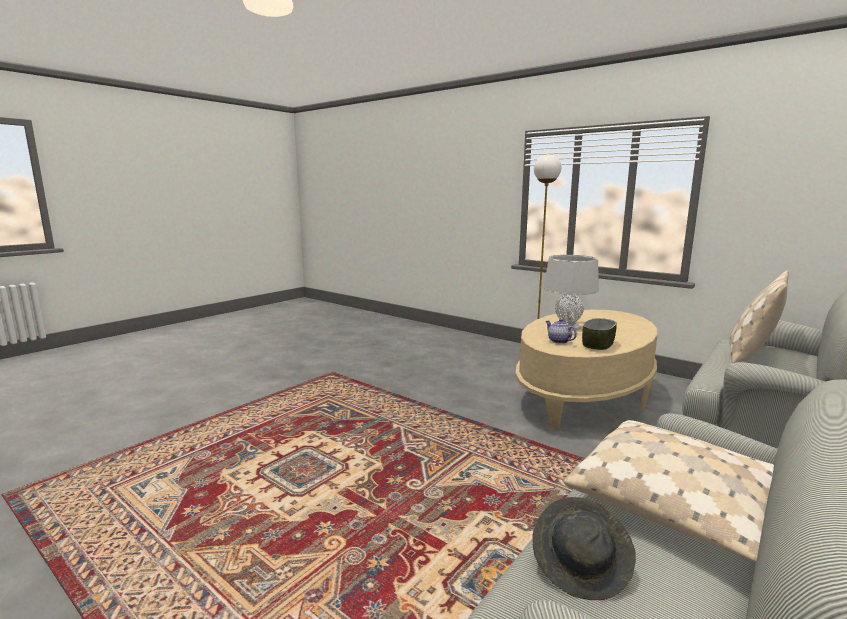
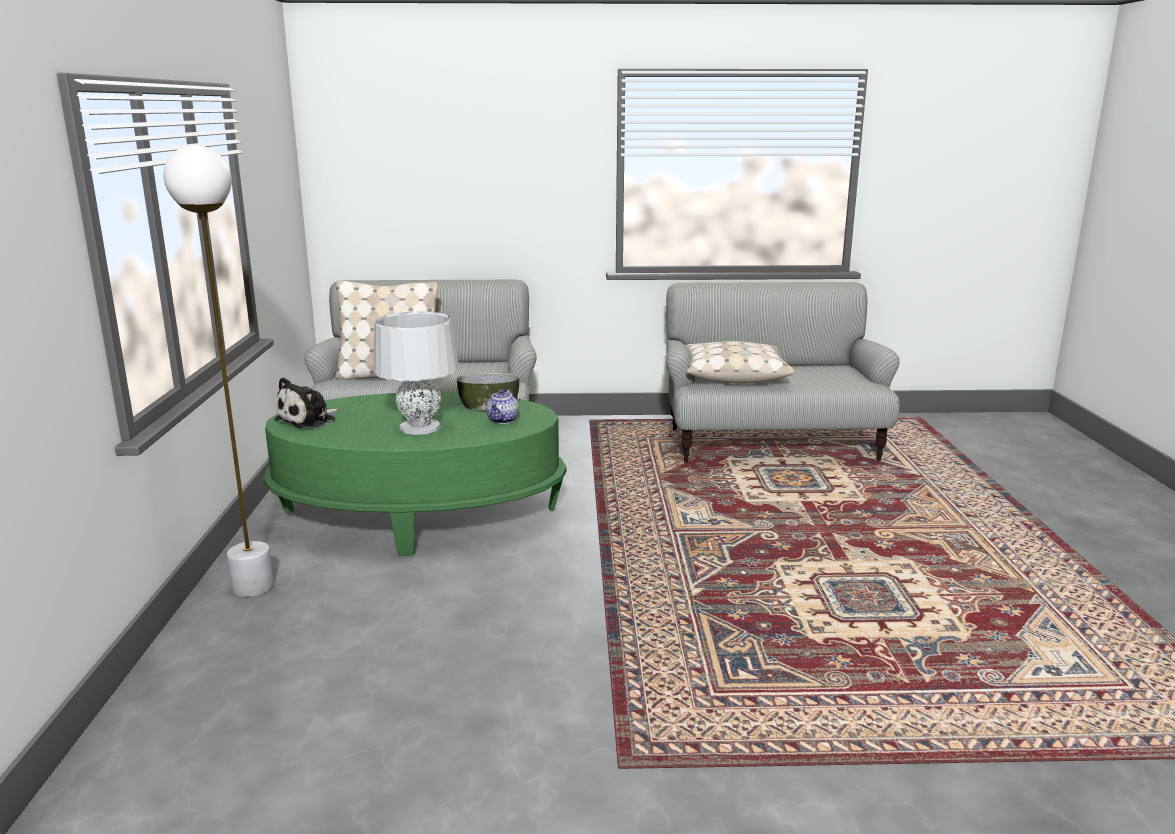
camera: 130 degrees left, 5 degrees up
beige coffee table [515,310,658,429] -> green coffee table [263,392,567,556]
grey hat [533,497,636,600] -> none
none -> plush toy [275,377,338,428]

